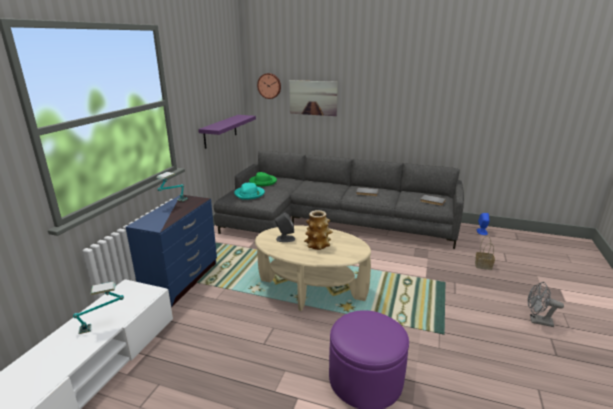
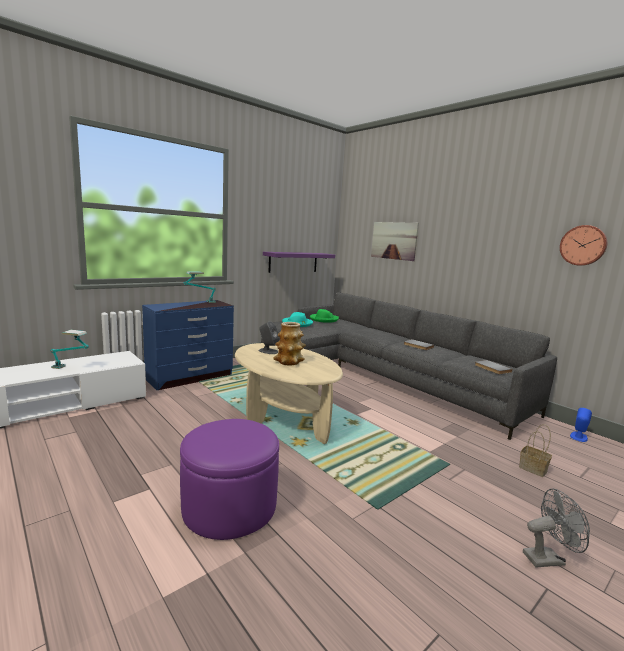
camera: 30 degrees right, 10 degrees down
wall clock [257,73,281,99] -> wall clock moved to [560,225,607,266]
grey fan [528,282,564,327] -> grey fan turned 120 degrees clockwise [523,489,590,568]

